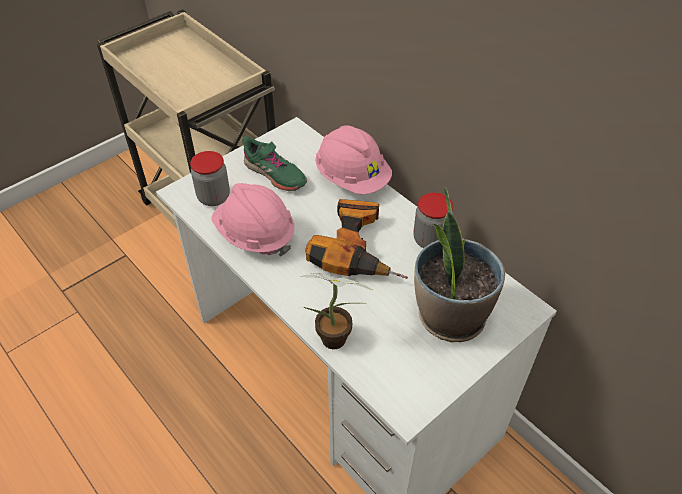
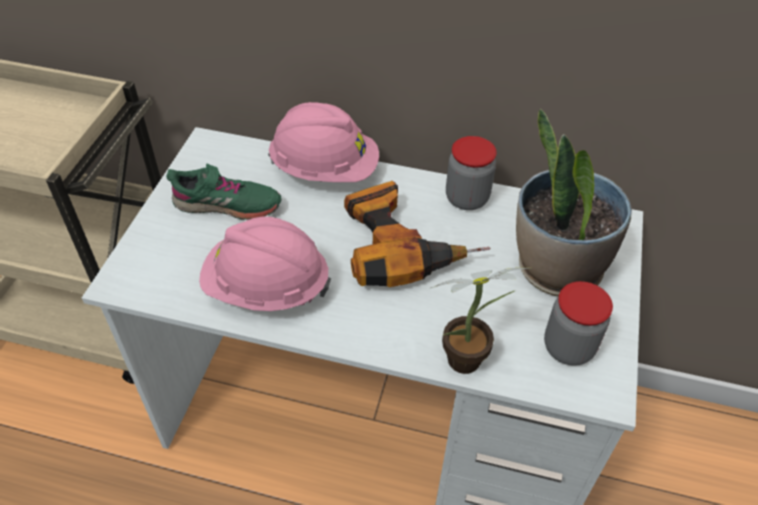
camera: 35 degrees left, 0 degrees up
jar [190,151,230,206] -> jar moved to [544,281,613,366]

